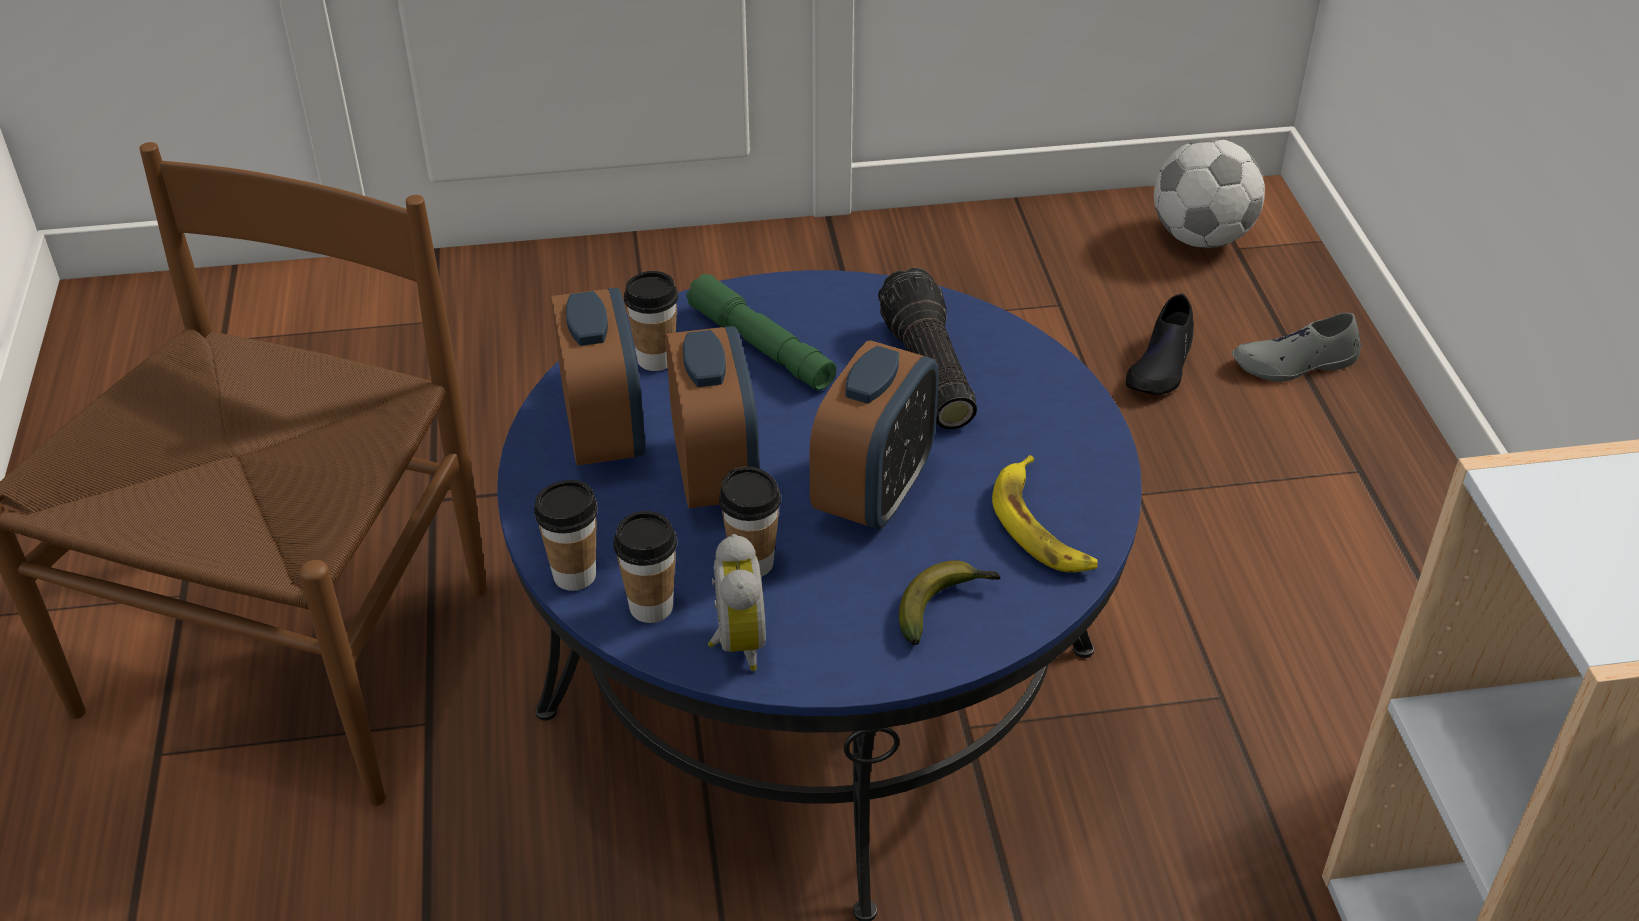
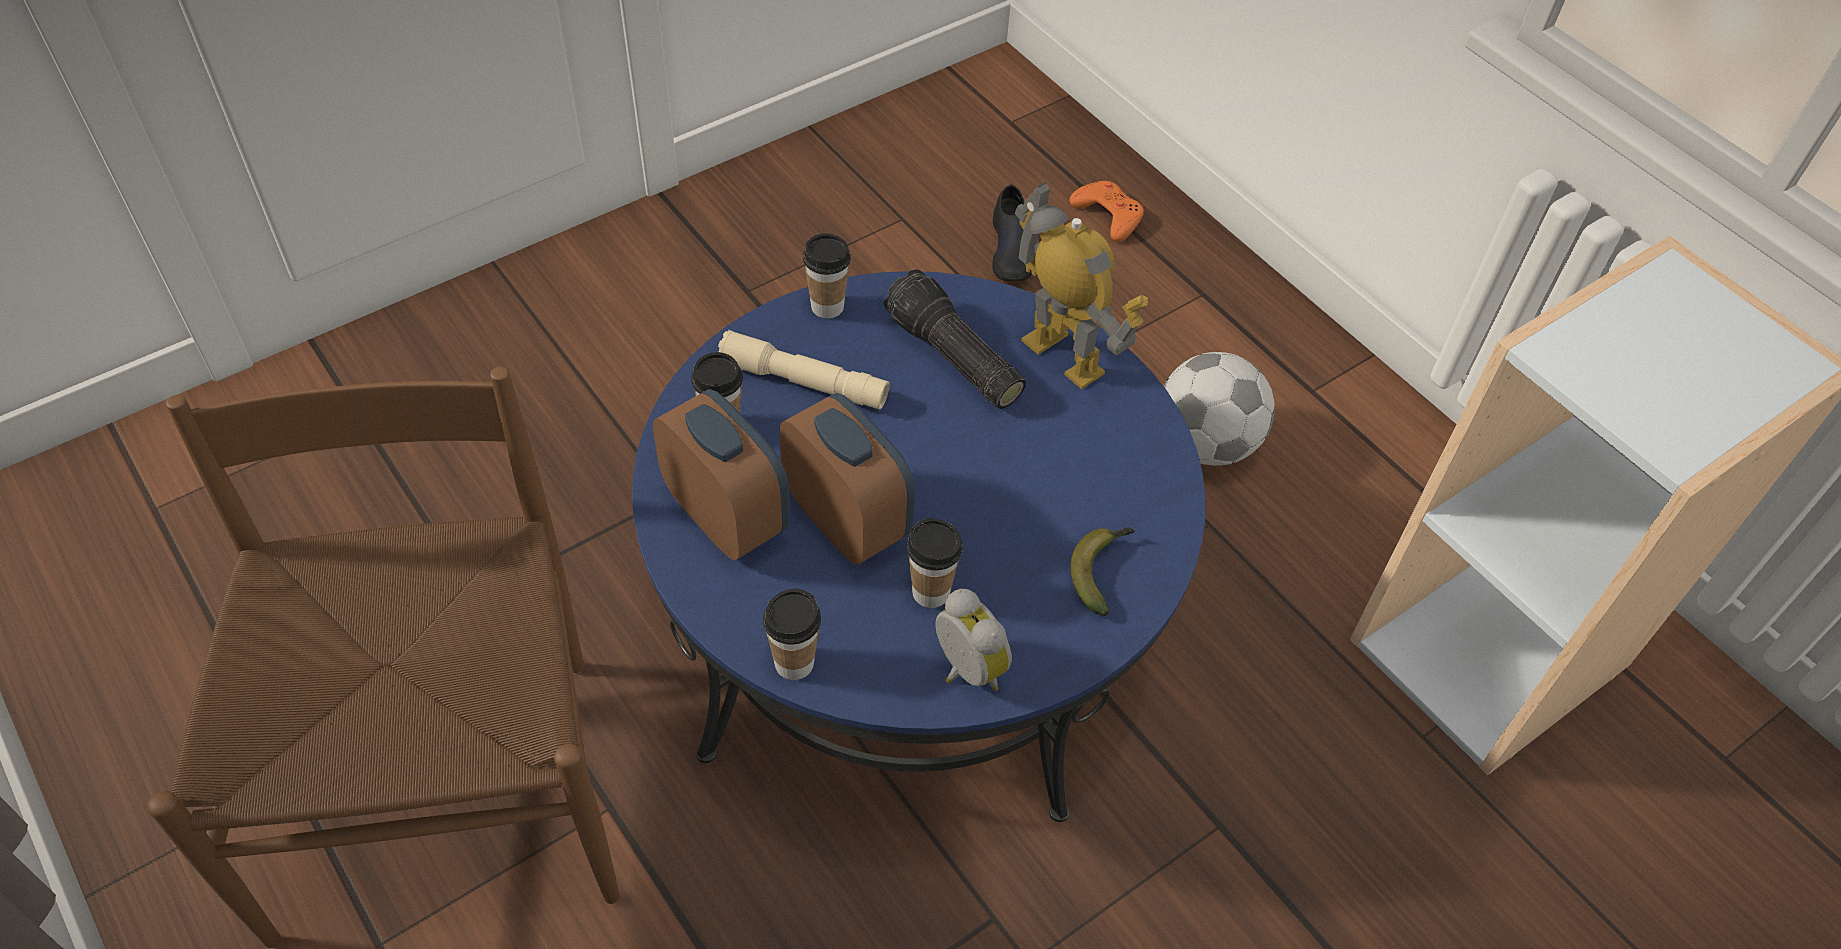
camera: 30 degrees left, 10 degrees up
cup [613,511,677,623] -> cup moved to [803,234,851,318]
green flashlight [686,274,837,391] -> beige flashlight [718,330,889,410]
alarm clock [810,341,939,529] -> none
banana [992,455,1098,572] -> none
football [1154,138,1265,248] -> football moved to [1164,352,1275,466]
grey shoe [1232,313,1361,382] -> orange game controller [1069,181,1144,242]
none -> toy robot [1014,181,1148,389]

